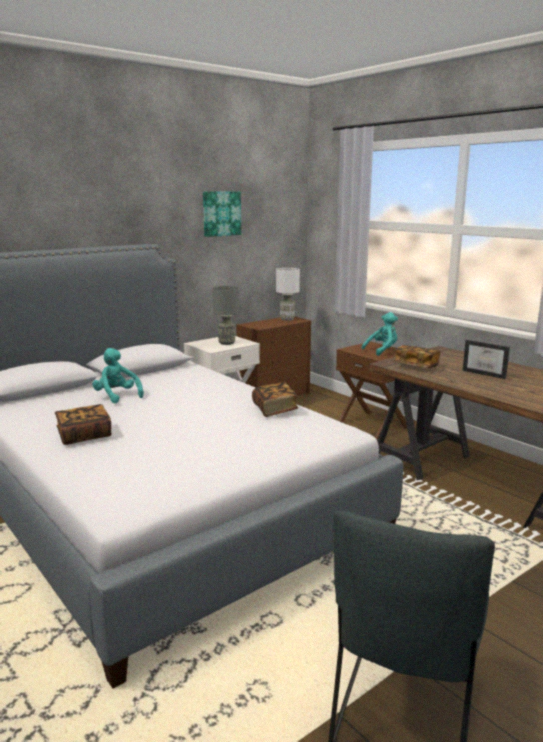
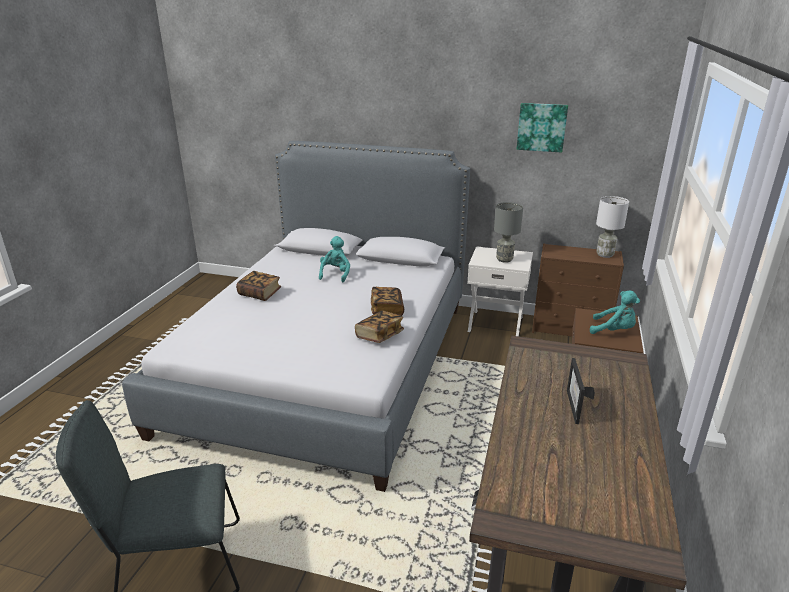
camera: 55 degrees right, 10 degrees up
book [394,345,440,368] -> book moved to [371,287,404,316]

